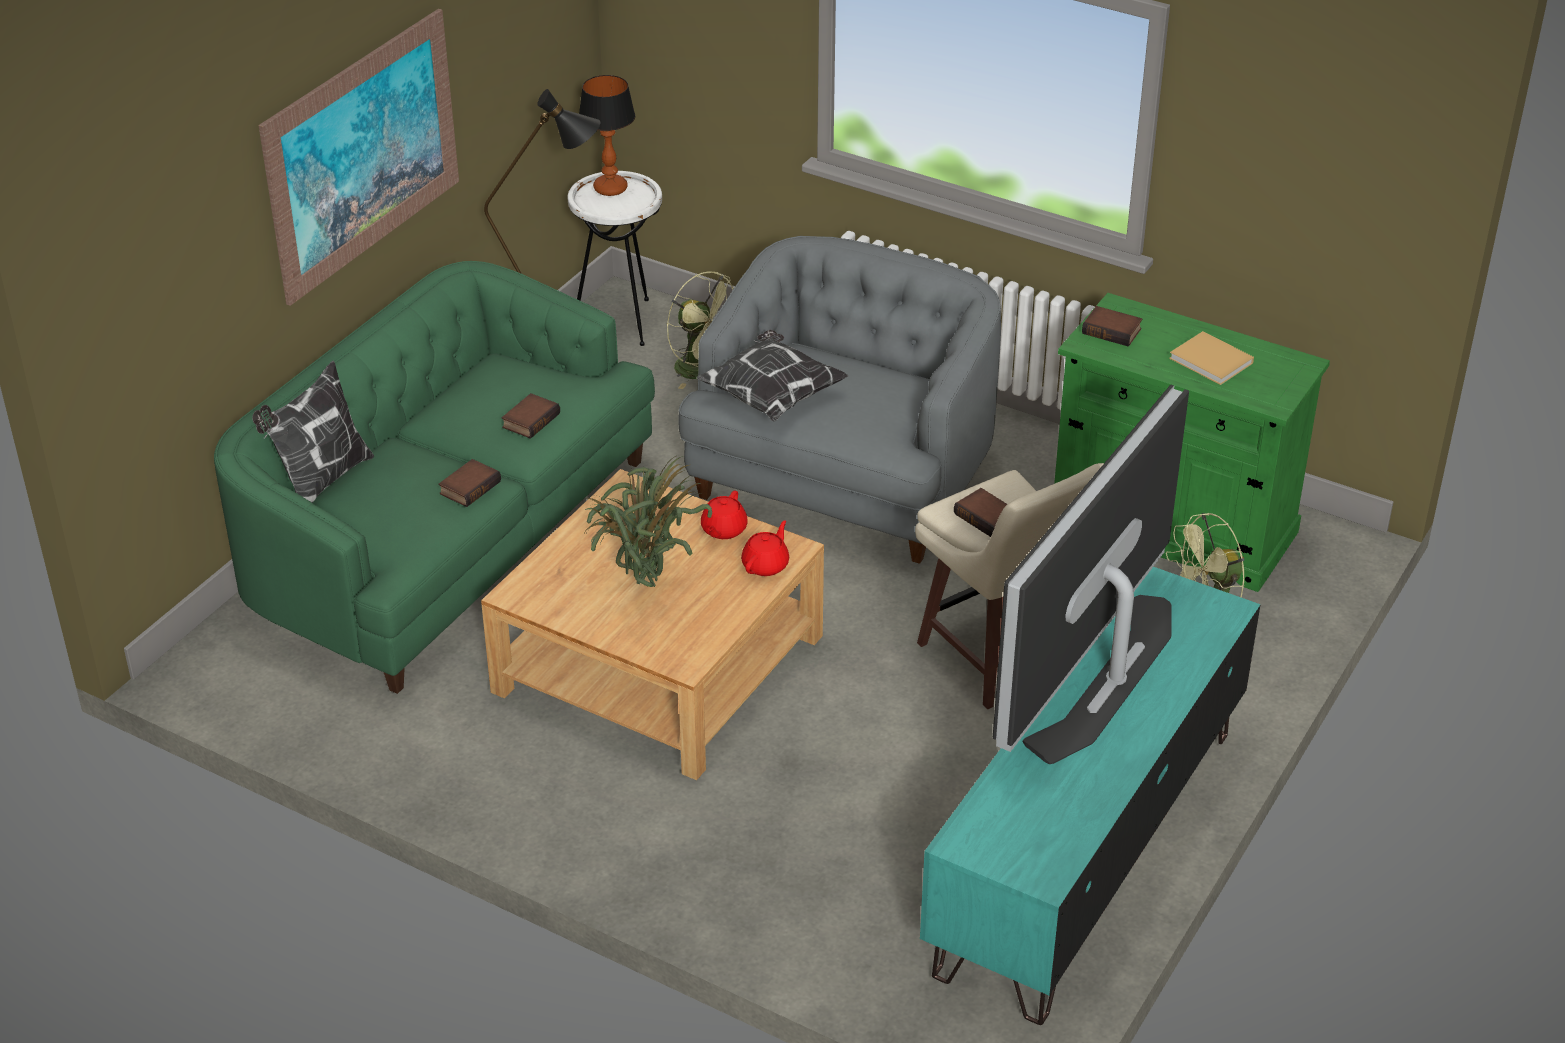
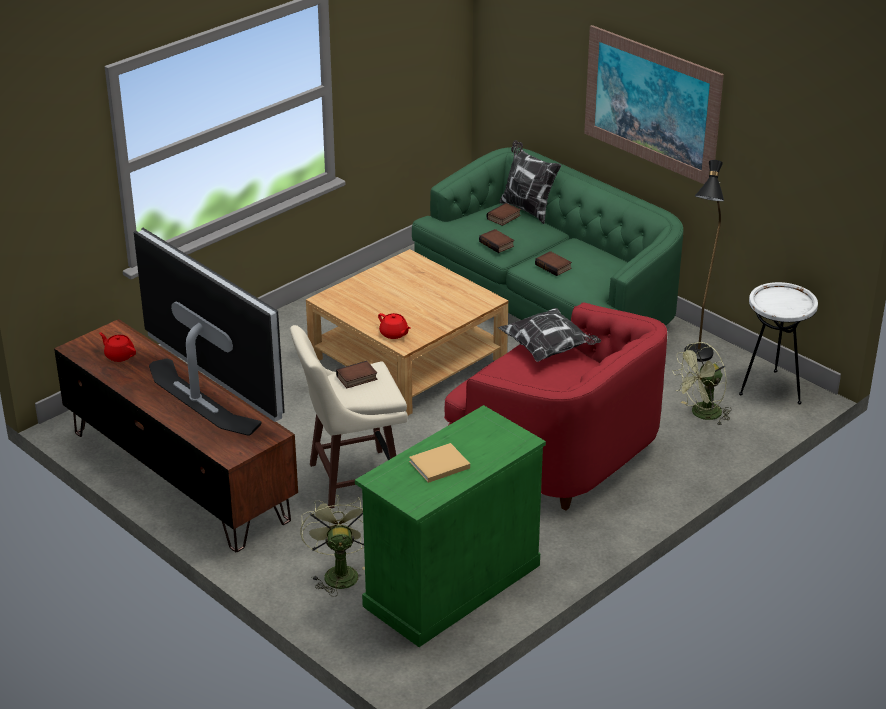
camera: 105 degrees right, 5 degrees down
table lamp [579,75,635,196] -> none
potted plant [585,456,712,587] -> none
grey armchair [678,236,1001,564] -> red armchair [444,302,667,511]
red teapot [701,491,748,539] -> red teapot moved to [99,332,136,362]
turquoise tv stand [920,567,1261,1025] -> brown tv stand [54,319,298,552]
book [1082,306,1143,347] -> book moved to [487,203,521,226]

